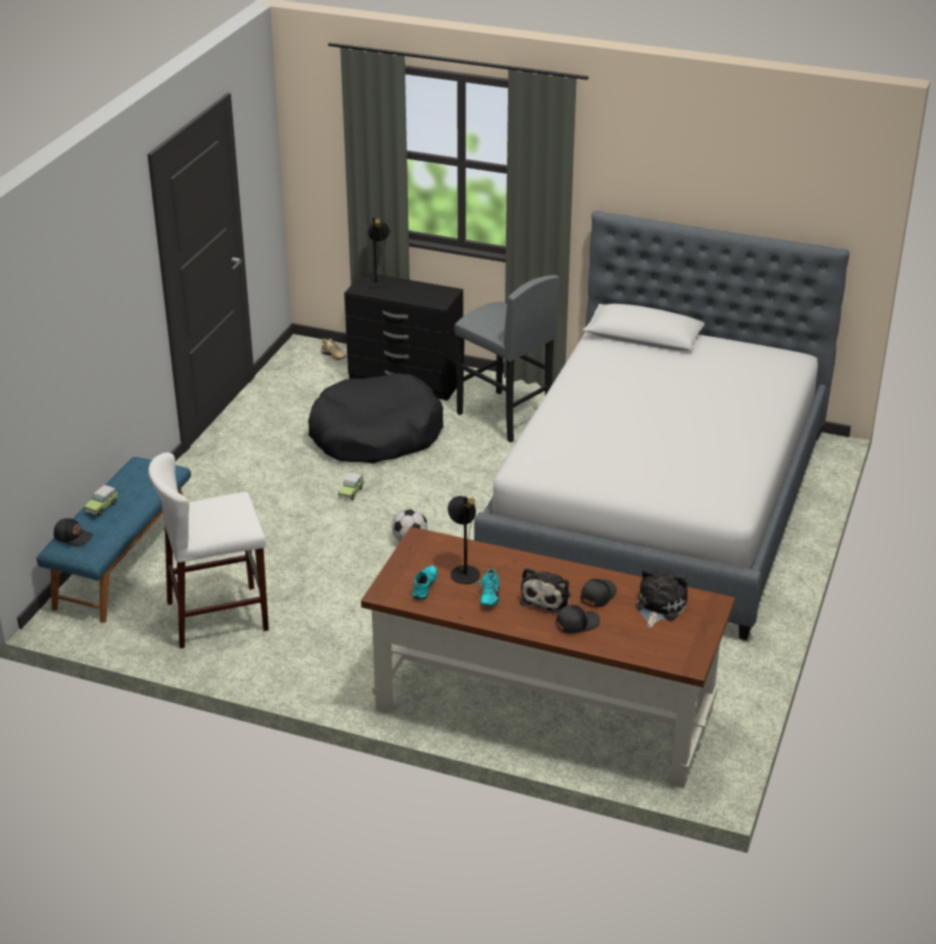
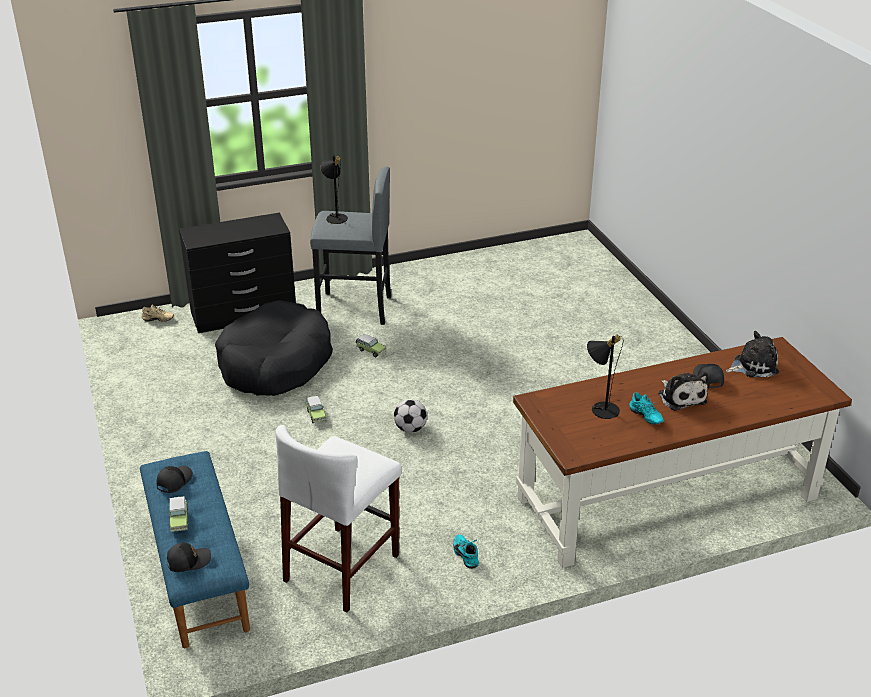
camera: 40 degrees left, 0 degrees up
black table lamp [365,217,390,289] -> black table lamp moved to [320,155,348,224]
turquoise shoe [412,565,439,600] -> turquoise shoe moved to [453,534,479,569]
bed [474,211,849,640] -> none
black cap [556,605,600,634] -> black cap moved to [157,466,193,493]
plush toy [636,569,688,628] -> plush toy turned 90 degrees clockwise [726,331,779,377]
none -> toy car [356,334,386,357]

